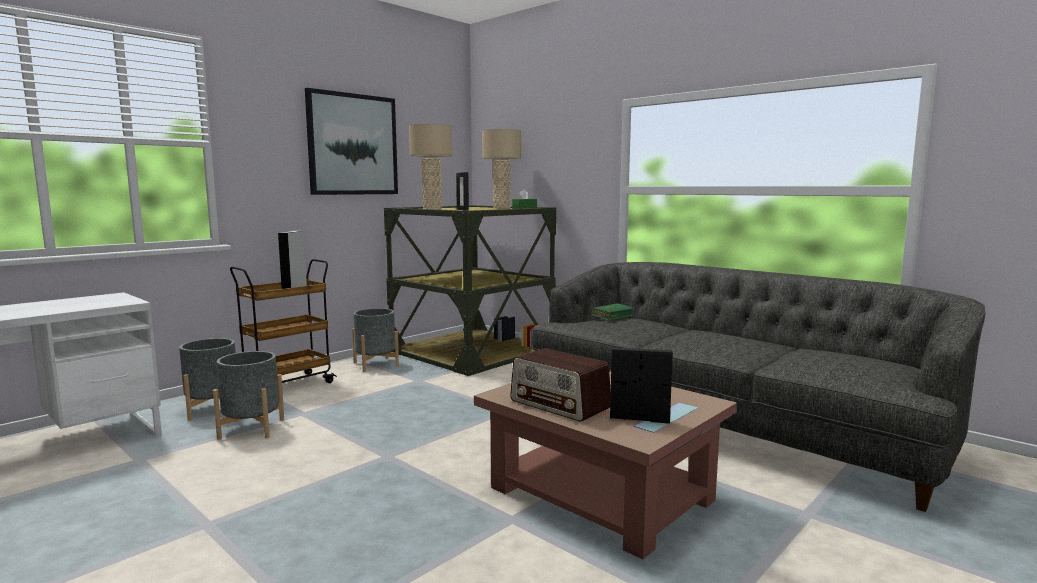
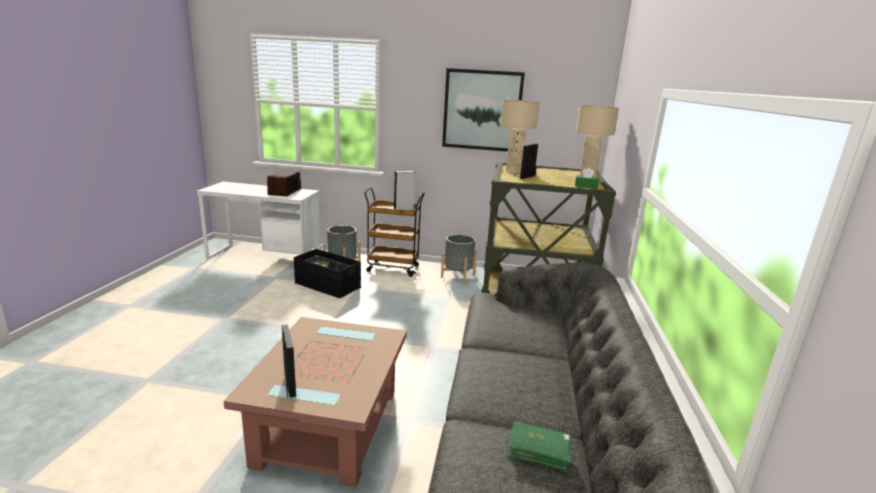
camera: 55 degrees right, 10 degrees up
grey planter [213,351,284,439] -> black storage box [294,249,361,298]
radio [510,348,611,422] -> radio moved to [267,170,301,196]
green book [591,303,635,322] -> green book moved to [507,421,571,472]

